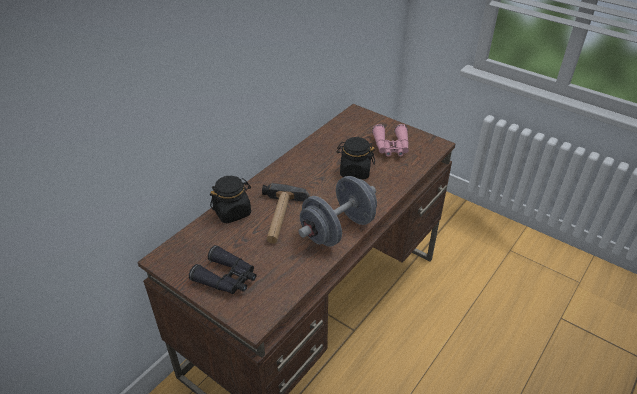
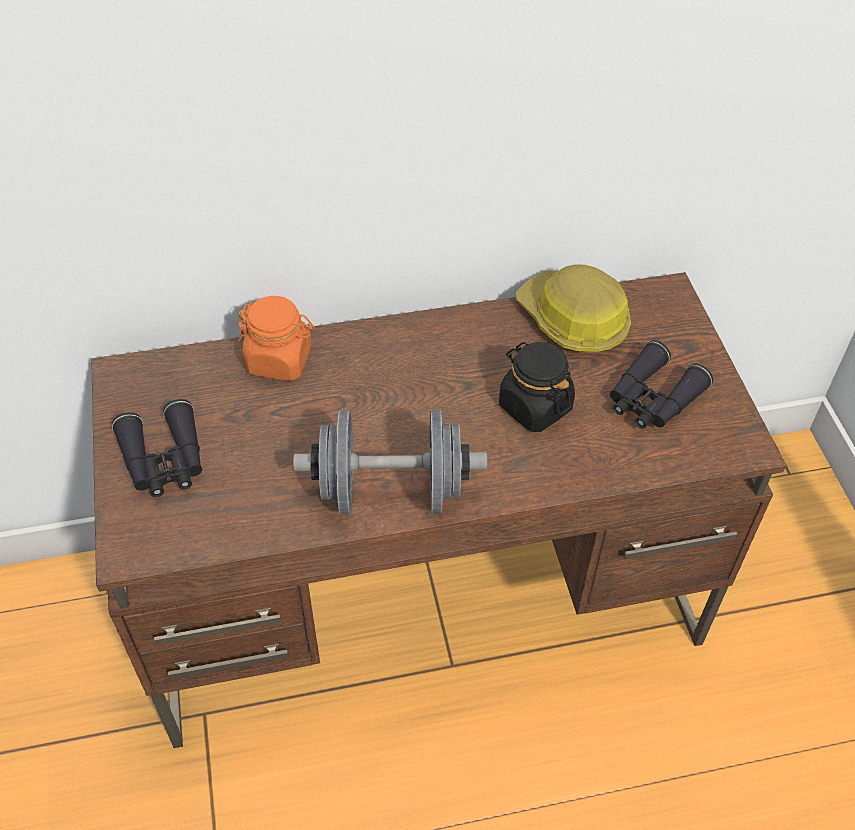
camera: 40 degrees right, 10 degrees up
black jar [210,176,251,223] -> orange jar [237,296,314,381]
hammer [262,183,310,244] -> none
pink binoculars [372,124,409,156] -> black binoculars [610,340,713,429]
none -> hard hat [516,264,631,352]

